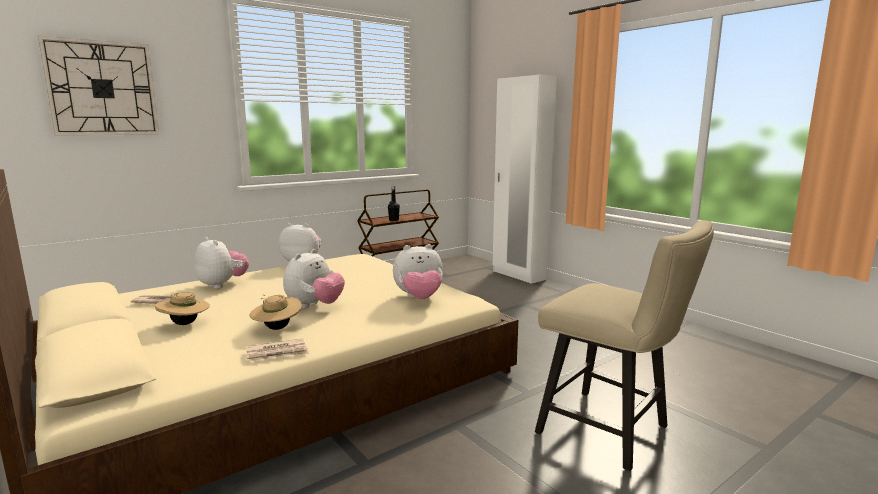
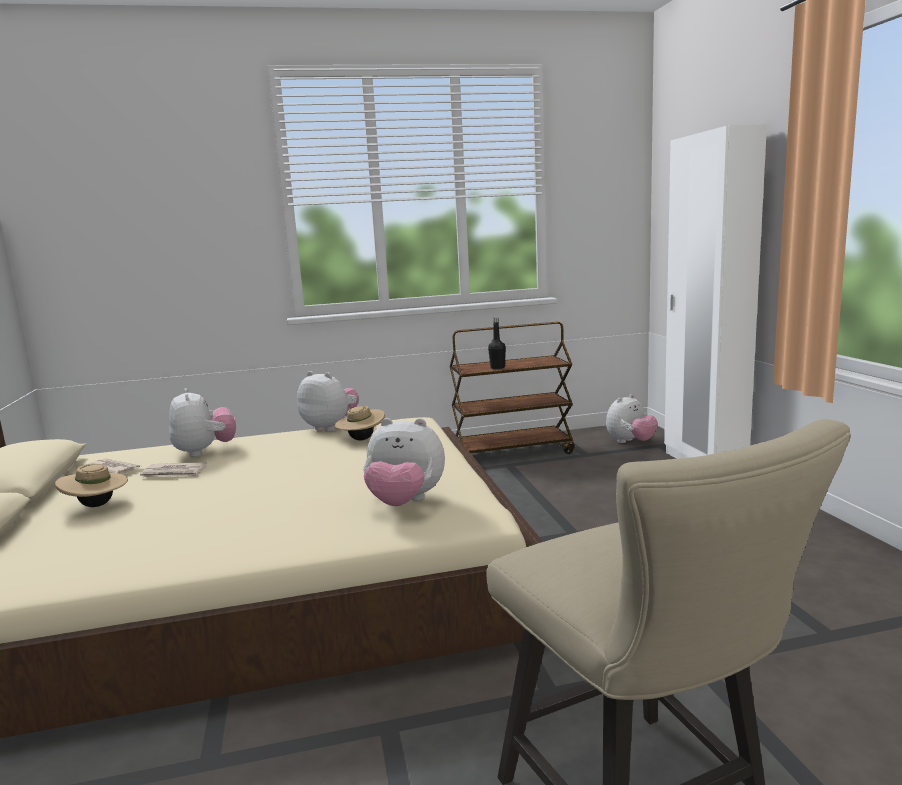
camera: 25 degrees right, 0 degrees up
wall clock [38,36,160,136] -> none
newspaper [246,338,309,361] -> newspaper moved to [140,462,207,478]
beige hat [249,295,302,330] -> beige hat moved to [335,405,385,440]
plush toy [283,249,345,308] -> plush toy moved to [606,394,658,443]

